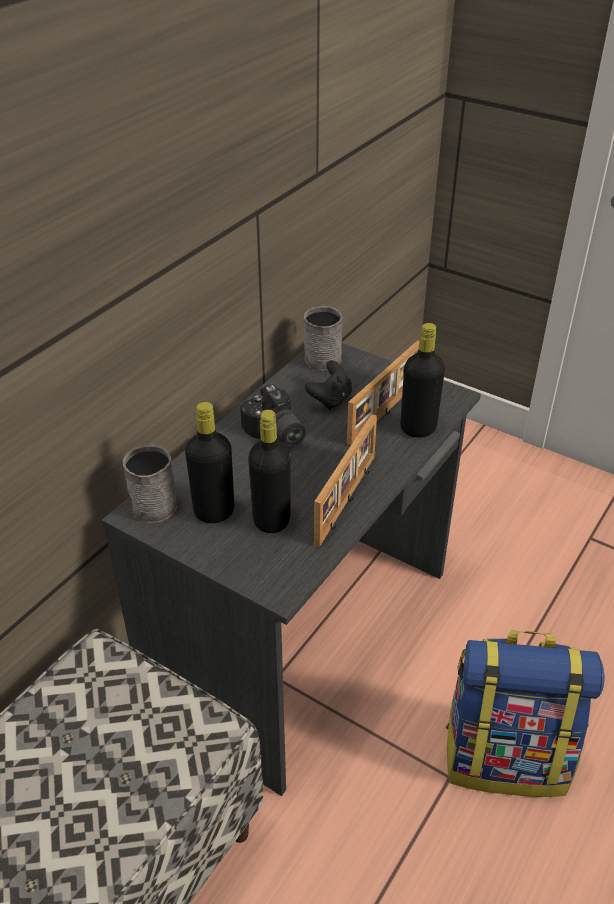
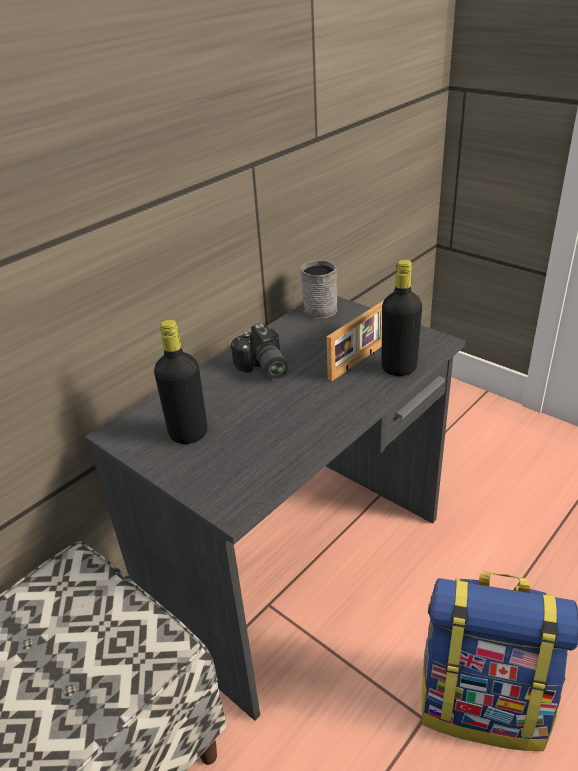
camera: 10 degrees right, 5 degrees down
grey mug [123,444,177,523] -> none
black bottle [248,410,291,533] -> none
black game controller [305,360,352,410] -> none
picture frame [314,414,377,547] -> none

